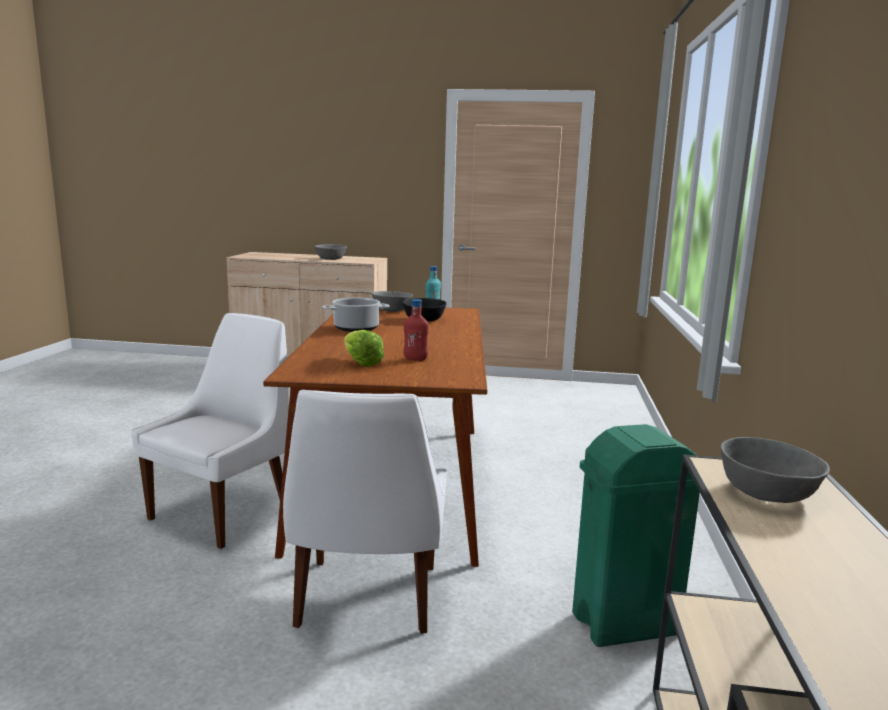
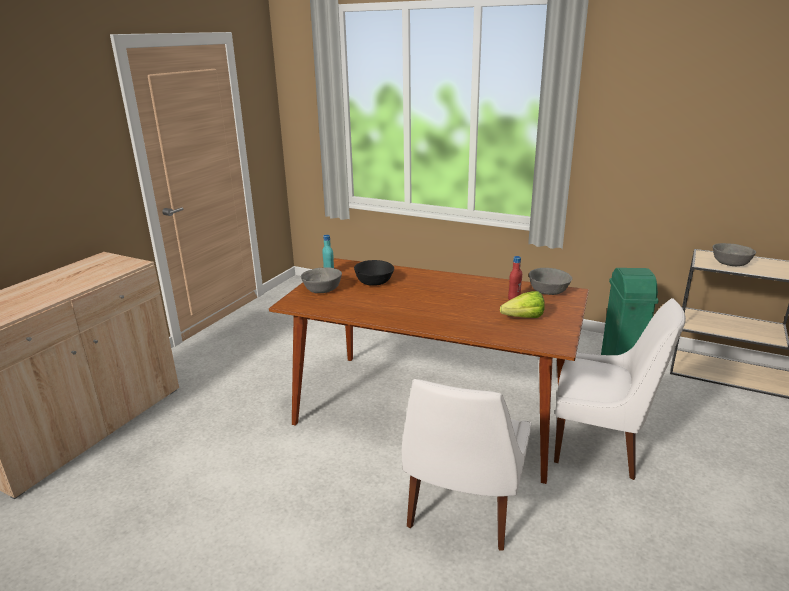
camera: 70 degrees left, 10 degrees up
white chair [131,313,289,549] -> white chair turned 120 degrees counterclockwise [402,379,532,551]
grey bowl [315,244,347,260] -> grey bowl moved to [529,268,572,295]
cooking pot [322,298,389,332] -> none

